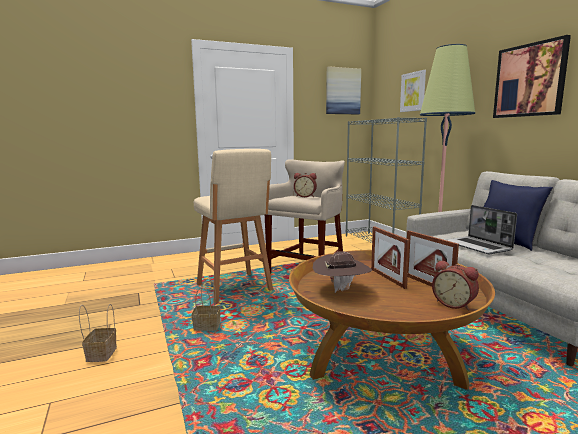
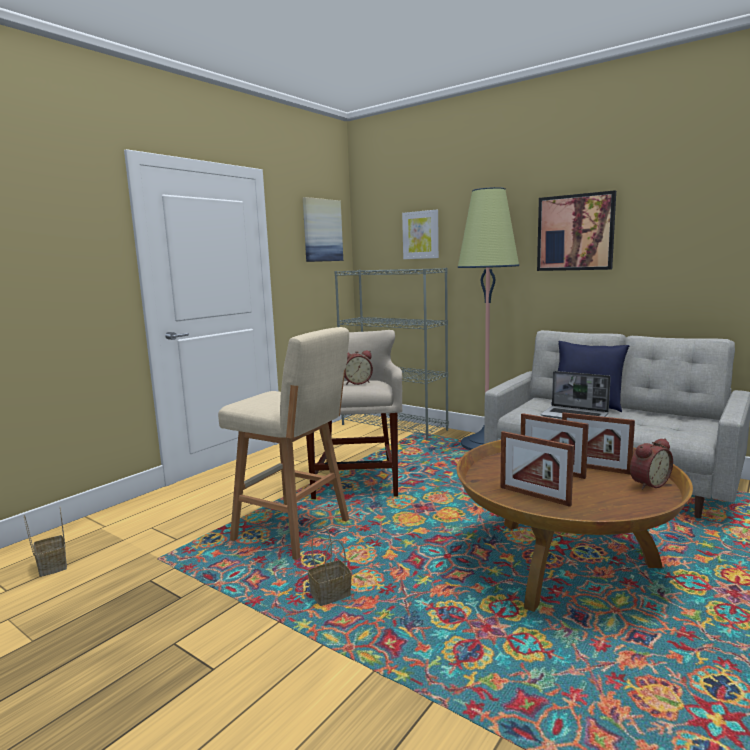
camera: 30 degrees left, 0 degrees up
basket [79,304,117,362] -> basket moved to [24,507,67,577]
brown hat [313,251,372,293] -> picture frame [500,431,574,507]
alarm clock [432,260,479,311] -> alarm clock turned 45 degrees counterclockwise [630,438,673,489]

